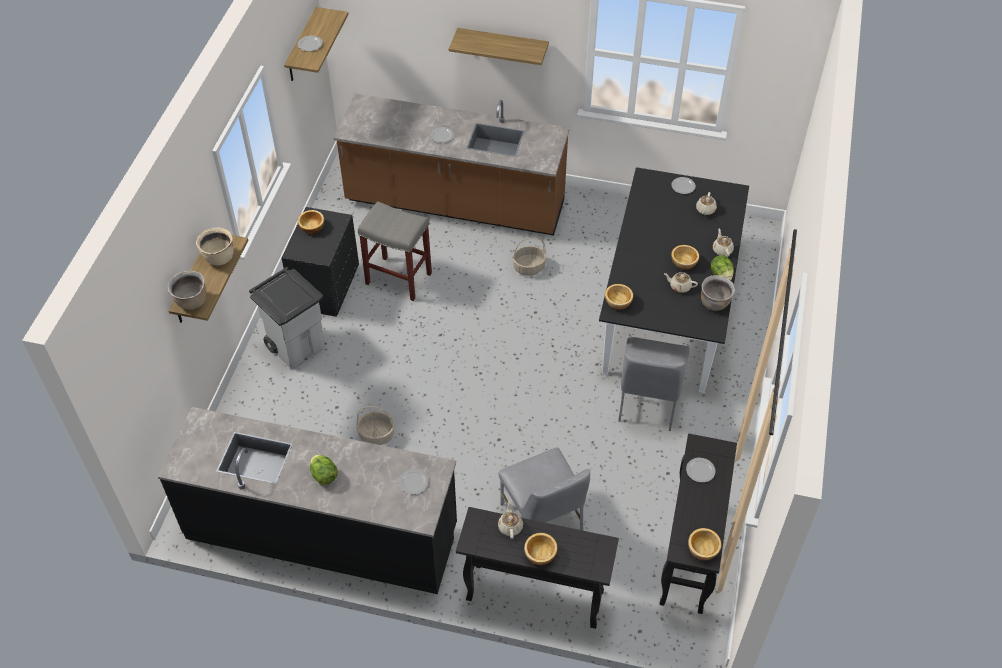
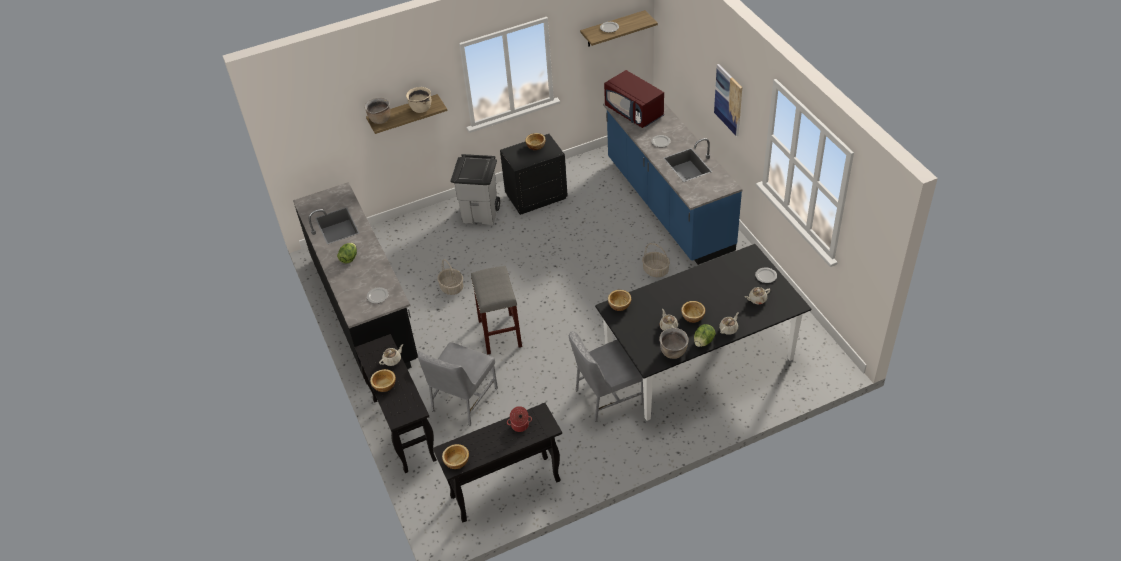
camera: 55 degrees right, 5 degrees down
brown counter [334,94,570,235] -> blue counter [603,102,743,265]
grey stool [358,201,432,301] -> grey stool moved to [471,266,522,355]
shelf [449,28,549,65] -> picture [714,64,742,137]
plate [686,458,716,482] -> cooking pot [507,406,532,432]
none -> red microwave [604,70,664,128]

